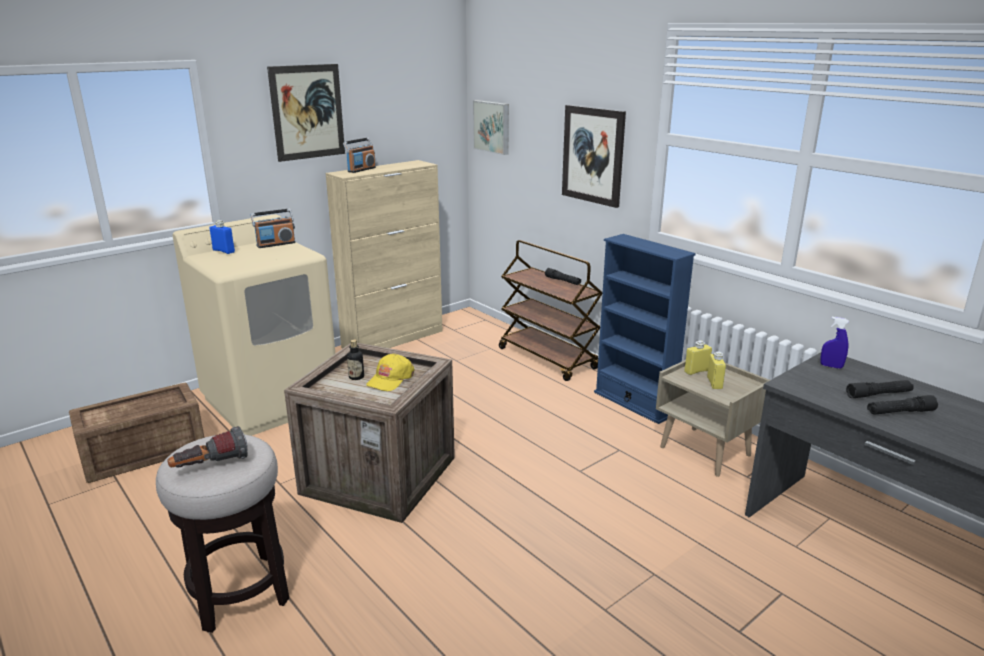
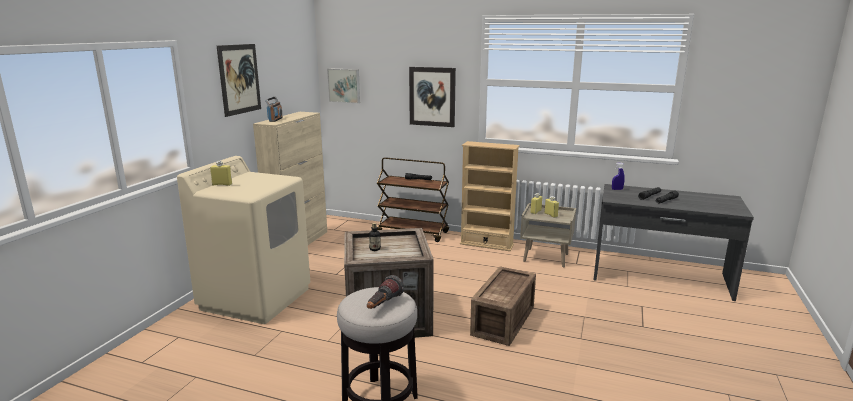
camera: 30 degrees left, 5 degrees down
crate [69,383,204,483] -> crate moved to [470,266,536,346]
blue bottle [209,220,235,254] -> yellow bottle [210,161,232,186]
radio [251,209,296,248] -> none
yellow cap [366,354,415,391] -> none
blue bookcase [594,234,696,424] -> beige bookcase [460,141,520,251]

